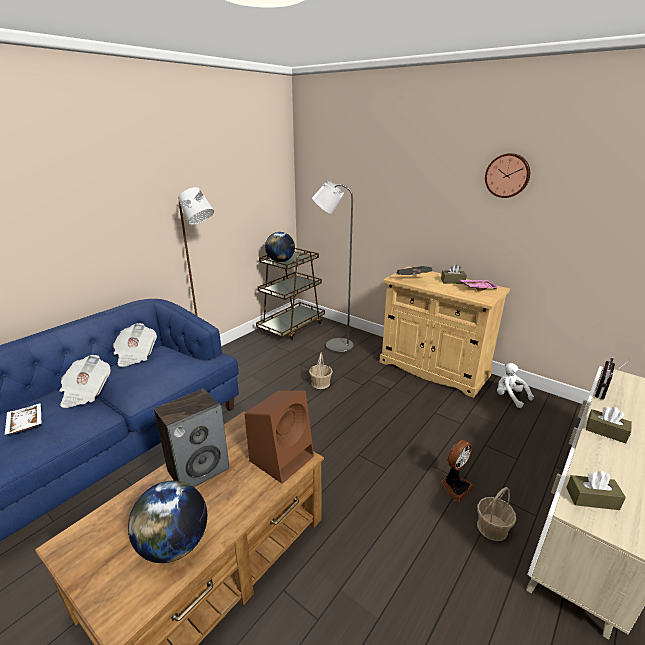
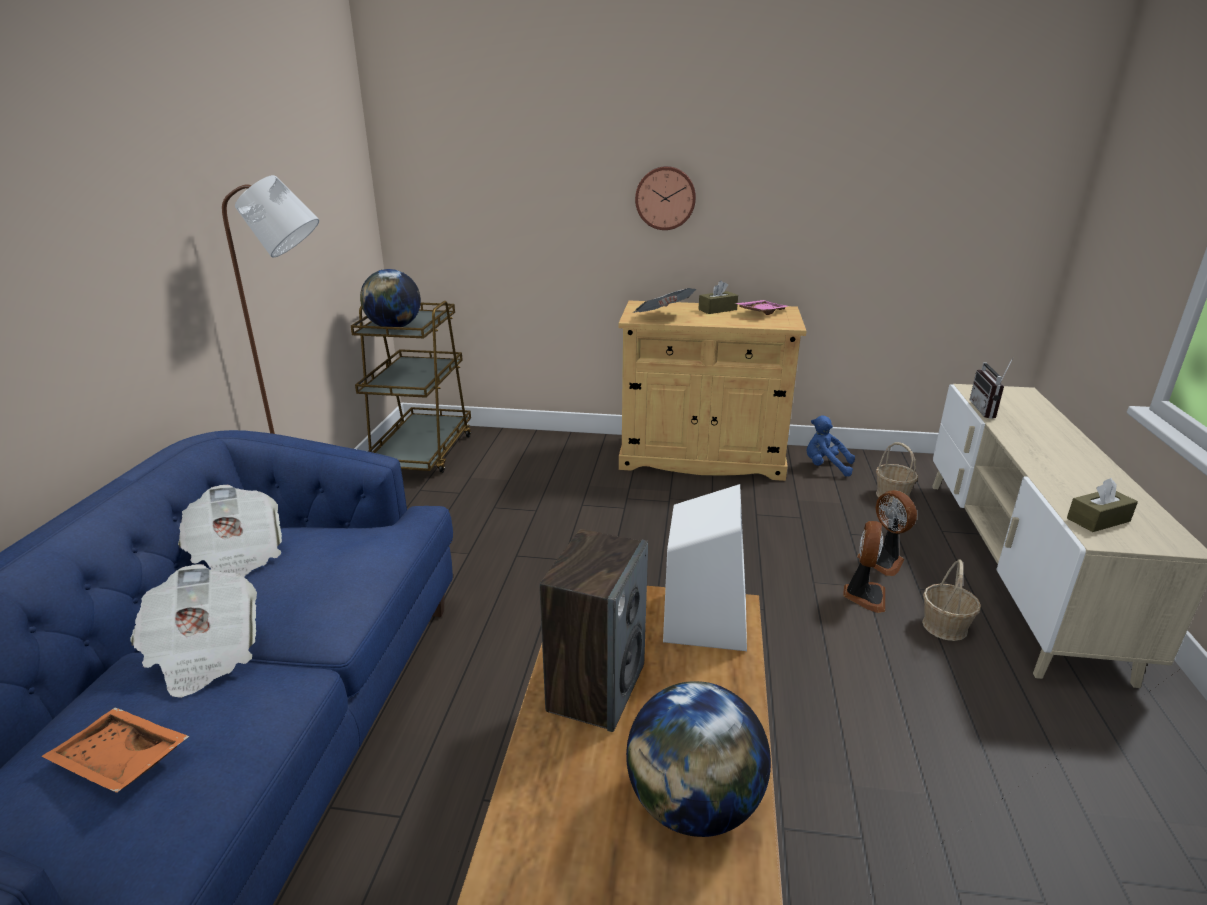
camera: 30 degrees left, 0 degrees up
white tray [4,403,41,435] -> orange tray [42,708,190,793]
brown speaker [244,391,314,484] -> white speaker [663,484,747,651]
basket [309,353,333,389] -> basket moved to [876,442,918,504]
grey floor lamp [312,180,354,354] -> none
wall clock [485,153,530,198] -> wall clock moved to [635,166,696,230]
white plush toy [497,363,534,408] -> blue plush toy [807,416,855,477]
brown tissue box [586,407,632,443] -> none
none -> fan [857,490,917,576]

